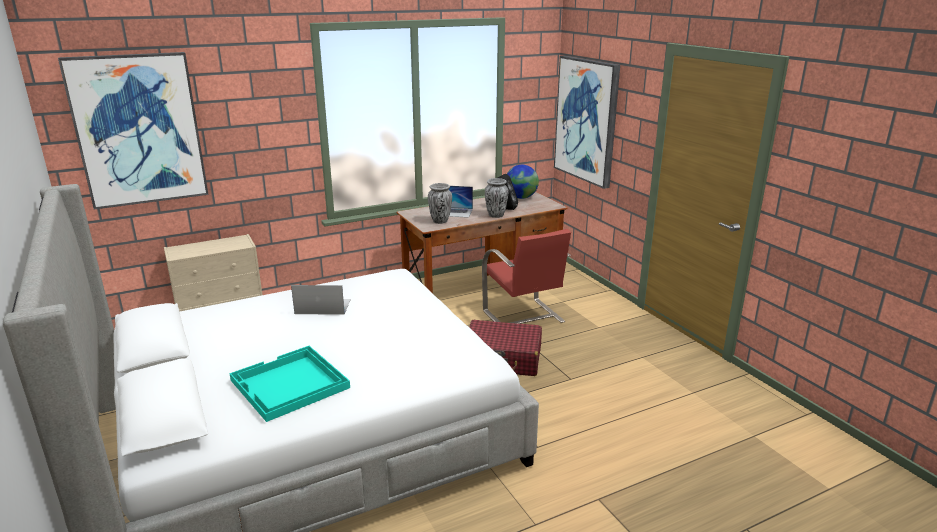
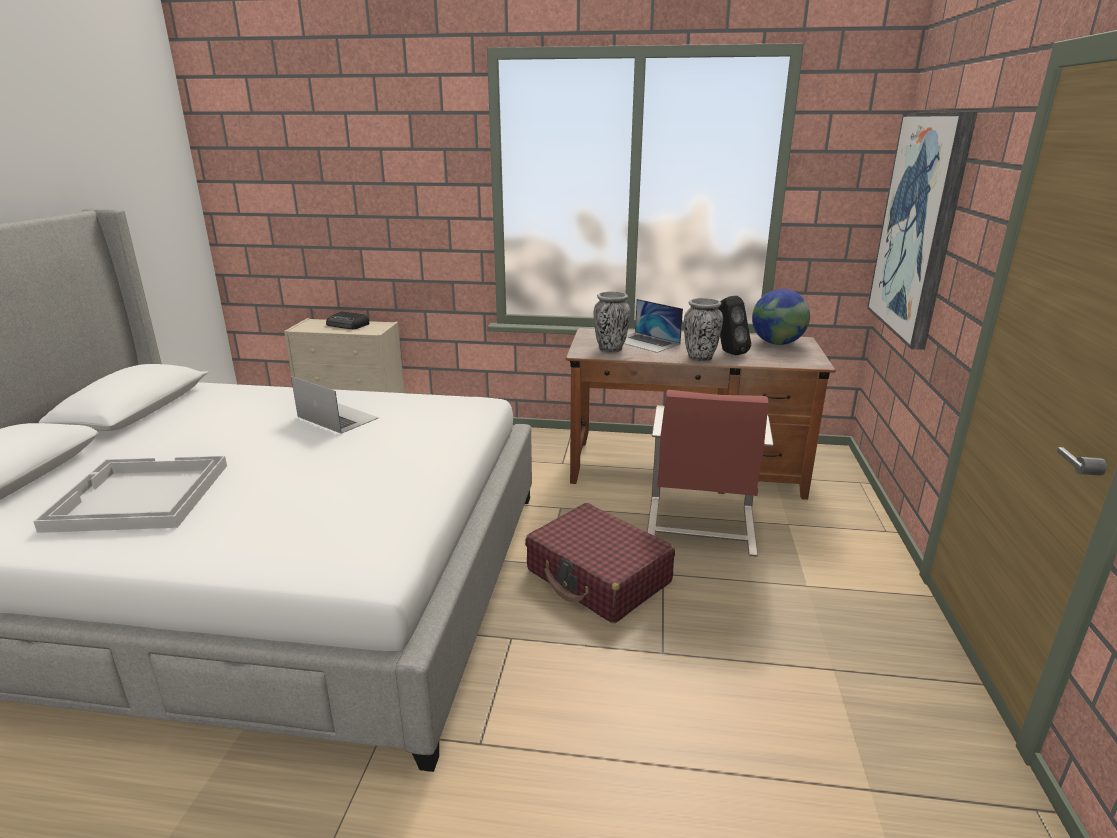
camera: 35 degrees right, 0 degrees up
picture [58,52,209,210] -> none
turquoise tray [230,346,350,422] -> white tray [33,456,227,533]
none -> radio [326,311,370,329]

